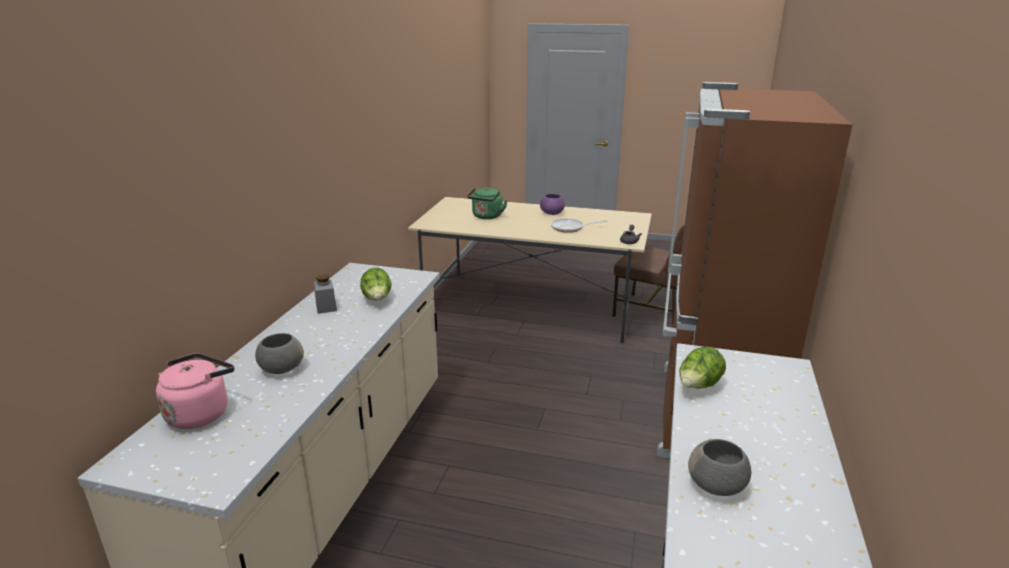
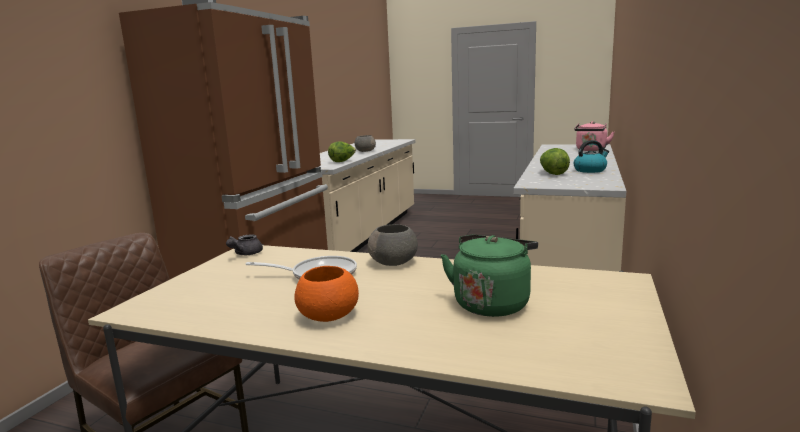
camera: 175 degrees left, 10 degrees down
grey bowl [255,333,304,374] -> grey bowl moved to [368,224,418,266]
grey jar [314,275,337,314] -> kettle [573,140,609,173]
purple bowl [540,194,565,215] -> orange bowl [294,266,359,322]

